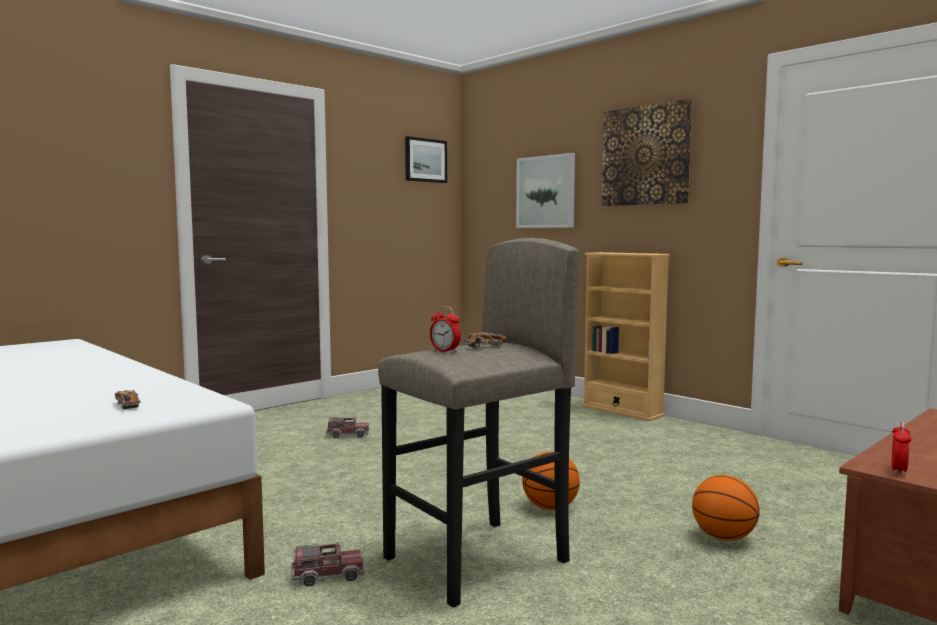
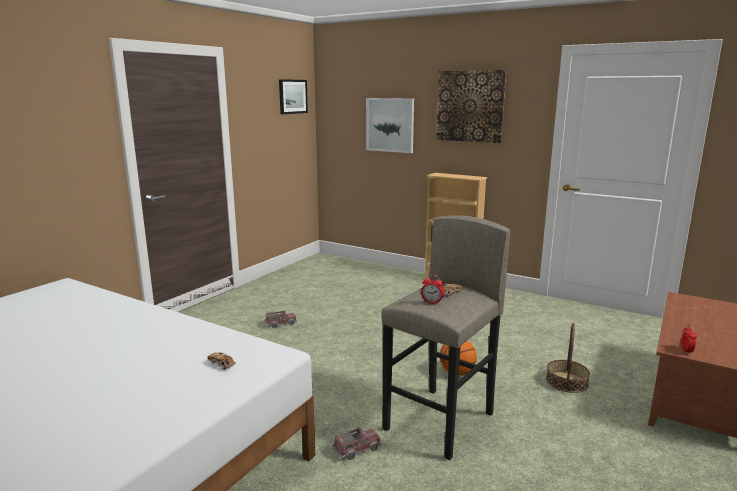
camera: 15 degrees left, 10 degrees up
basketball [692,475,760,541] -> basket [546,323,590,393]

